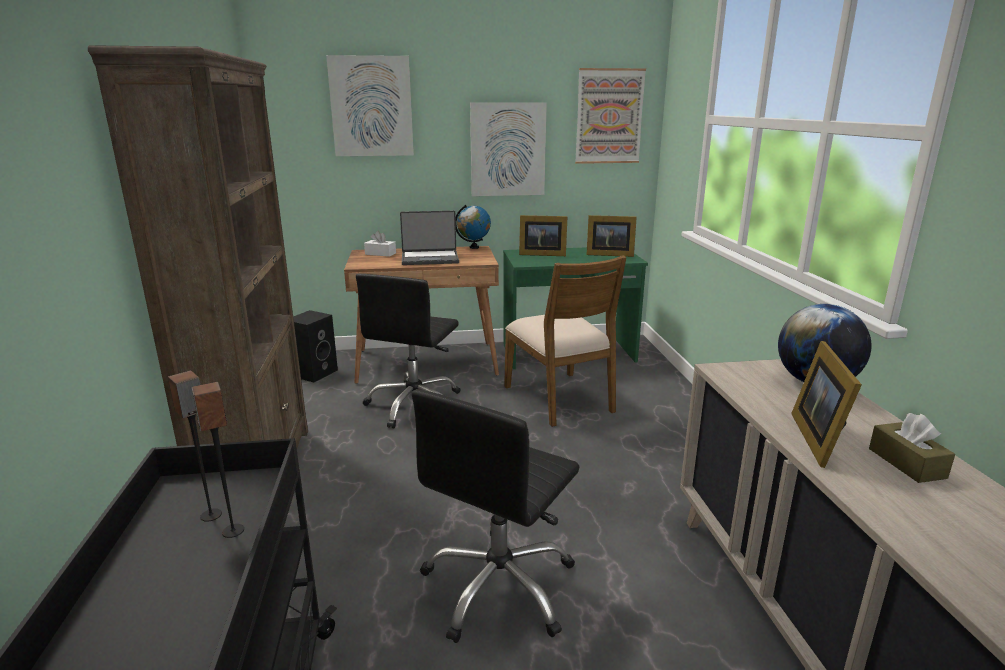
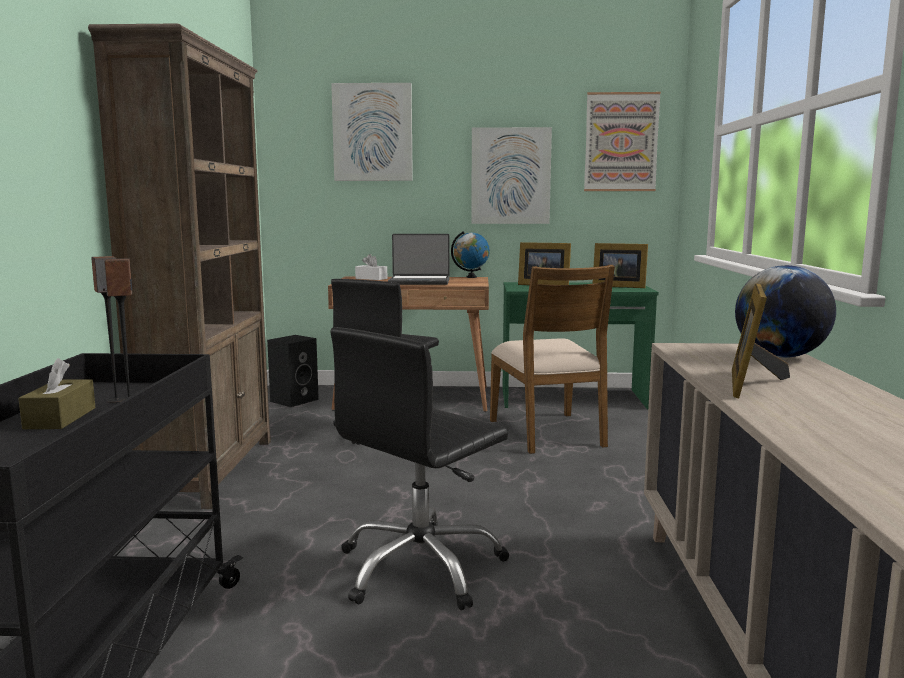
camera: 10 degrees right, 10 degrees down
brown tissue box [869,413,955,483] -> brown tissue box moved to [18,358,96,429]

